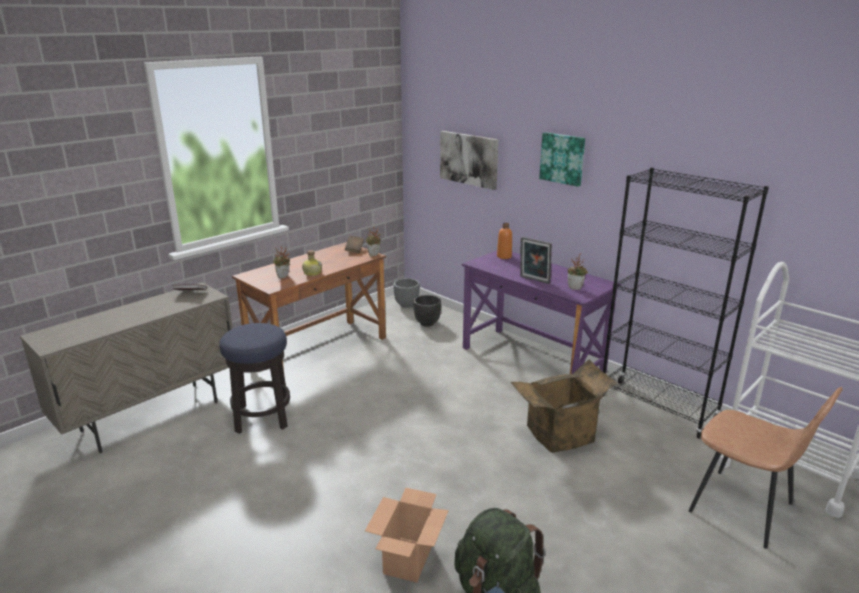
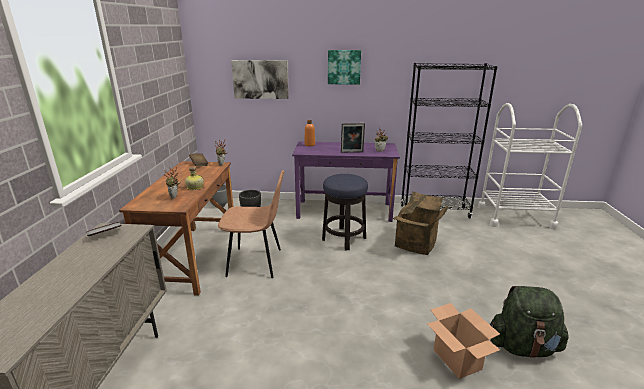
camera: 40 degrees left, 0 degrees up
stool [219,323,290,434] -> stool moved to [322,174,368,250]
brown chair [688,387,843,549] -> brown chair moved to [218,170,284,278]

